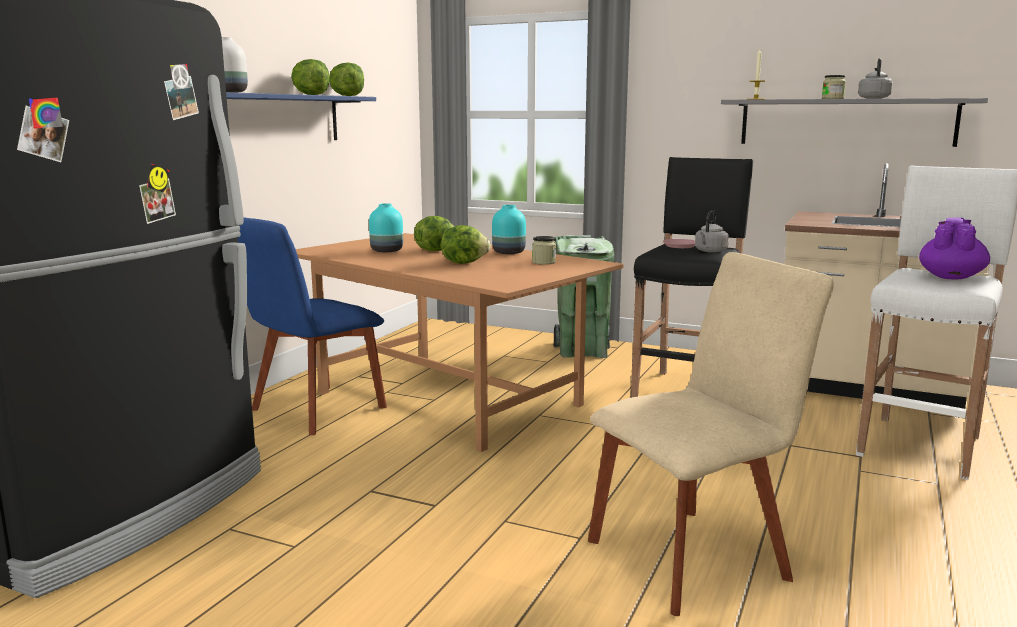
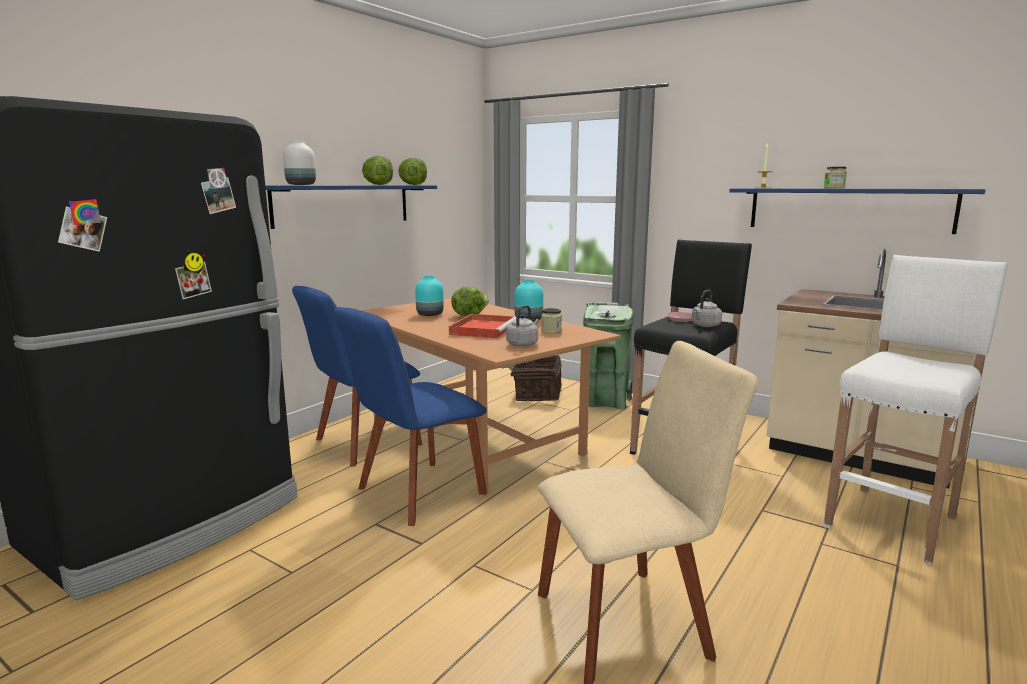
camera: 10 degrees right, 0 degrees up
lettuce [441,225,491,264] -> red tray [449,314,516,339]
grey shelf [721,98,988,147] -> blue shelf [729,188,985,234]
grey kettle [858,58,893,99] -> grey kettle moved to [506,305,539,347]
purple teapot [919,217,990,279] -> none
none -> blue chair [334,307,487,526]
none -> basket [504,355,562,401]

